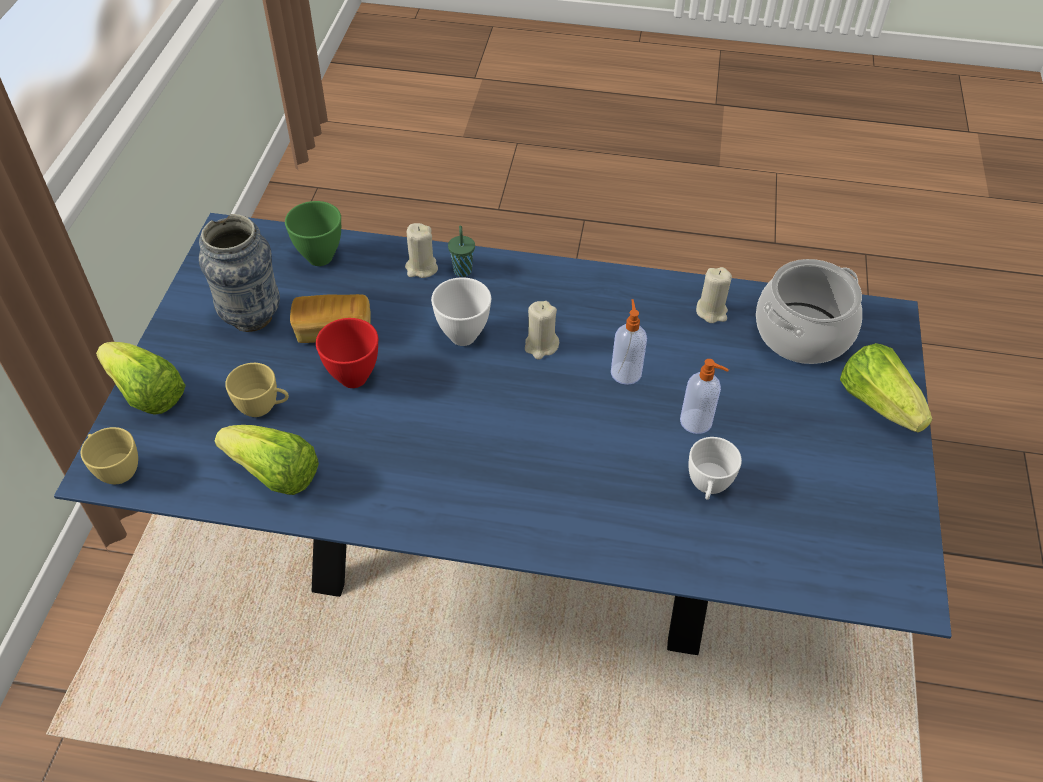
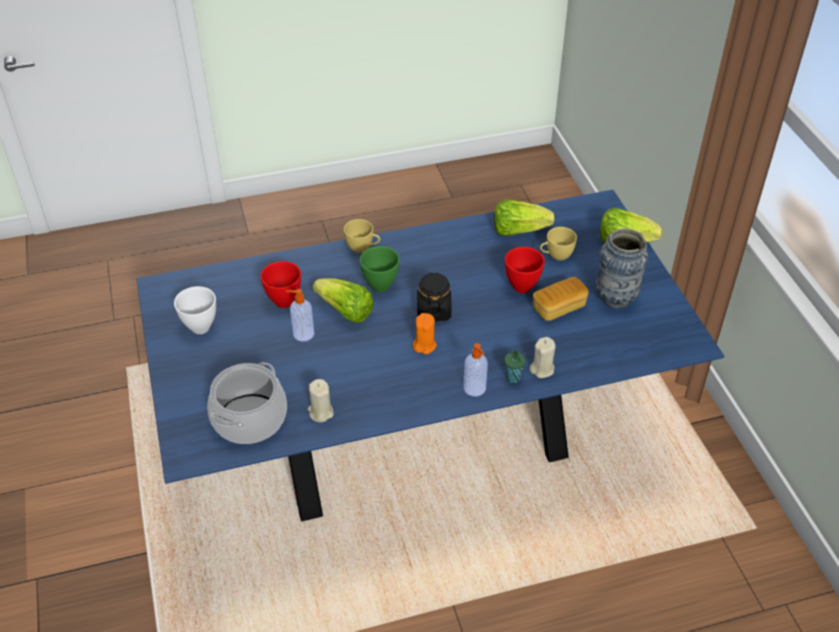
camera: 155 degrees right, 5 degrees down
yellow cup [81,427,138,484] -> yellow cup moved to [344,219,380,253]
green bowl [285,201,341,266] -> green bowl moved to [360,246,400,292]
white bowl [431,277,491,346] -> white bowl moved to [174,286,216,334]
beige candle [525,301,559,359] -> orange candle [413,313,437,354]
soap dispenser [611,299,647,385] -> soap dispenser moved to [464,343,488,397]
white cup [688,437,742,500] -> red bowl [260,261,301,308]
lettuce [840,343,932,433] -> lettuce moved to [313,278,374,323]
none -> black jar [417,272,451,321]

